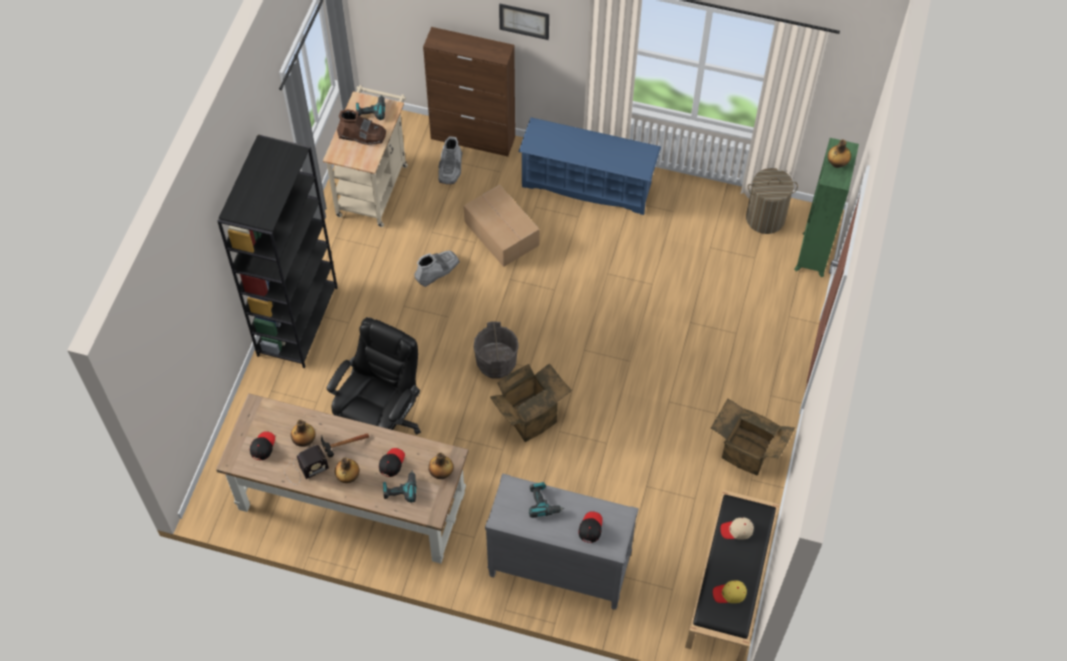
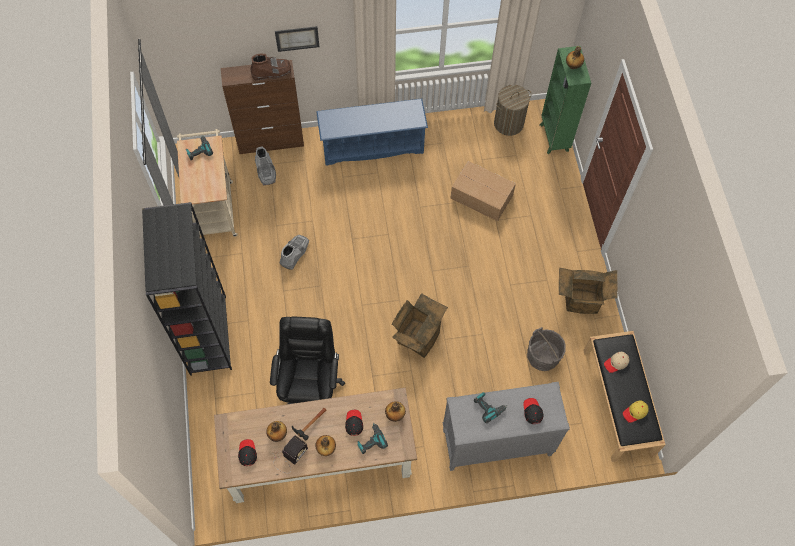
camera: 25 degrees left, 5 degrees up
brown boot [337,109,386,145] -> brown boot moved to [250,54,291,81]
cardboard box [464,185,539,267] -> cardboard box moved to [451,161,516,221]
grey bucket [474,321,519,379] -> grey bucket moved to [527,327,566,371]

